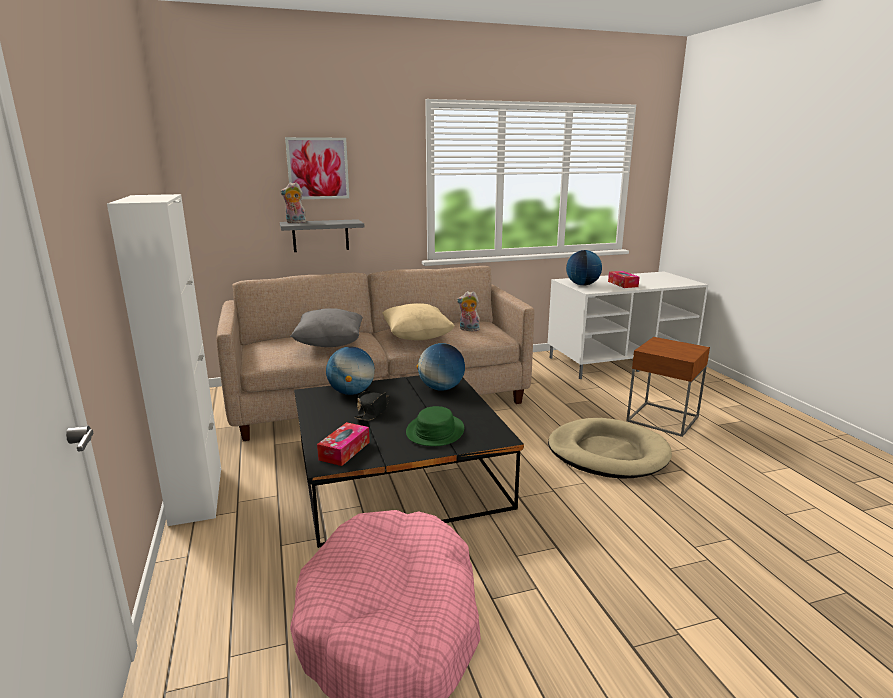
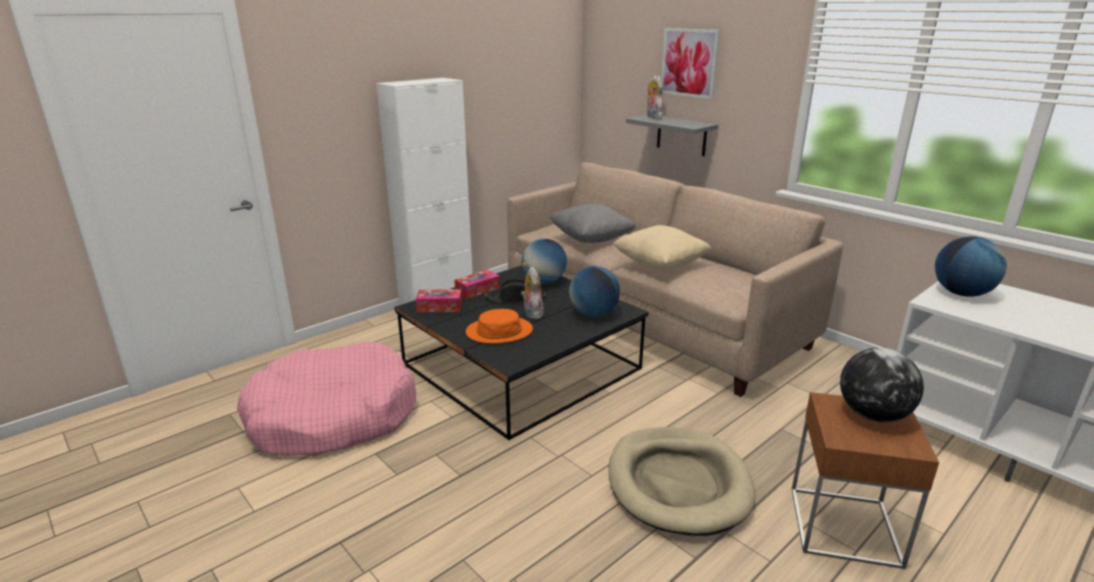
camera: 65 degrees right, 5 degrees up
green hat [406,406,464,446] -> orange hat [466,309,533,344]
plush toy [457,291,480,331] -> plush toy moved to [521,267,544,319]
tissue box [608,271,640,288] -> tissue box moved to [454,270,500,299]
none -> globe [840,347,924,422]

